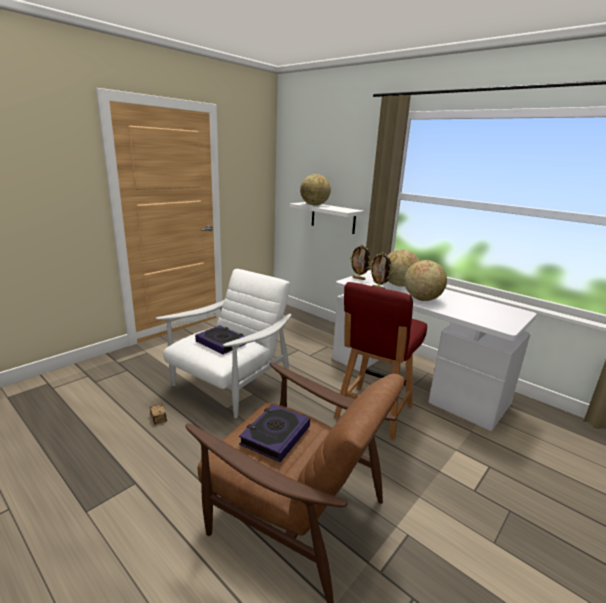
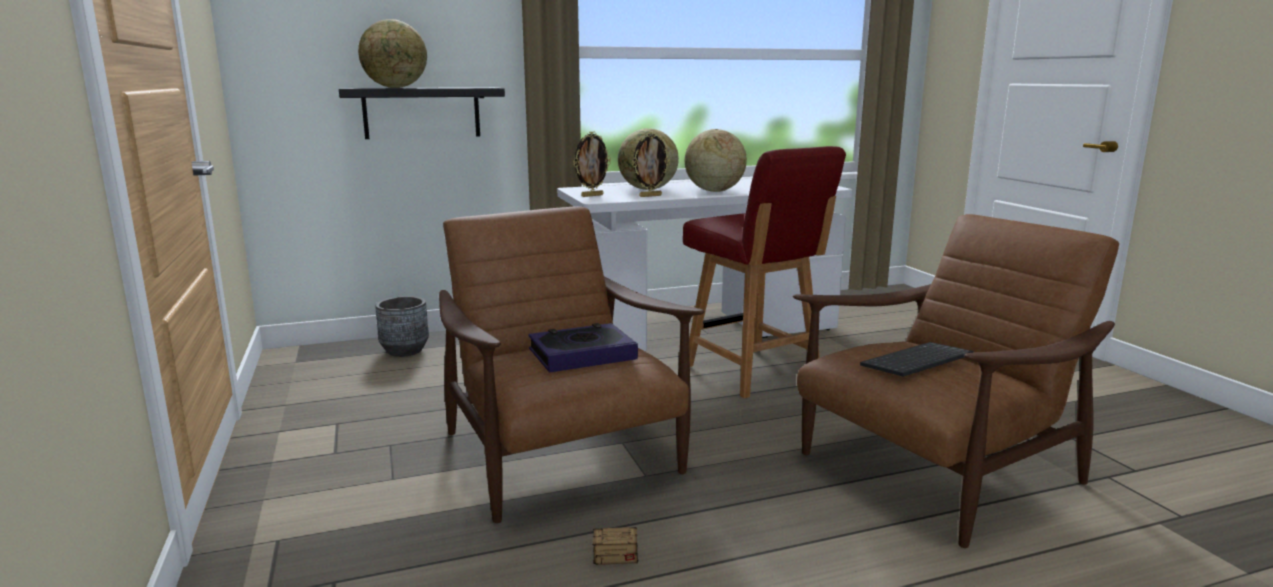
camera: 60 degrees left, 5 degrees down
white armchair [156,269,291,419] -> brown armchair [439,206,704,523]
book [239,404,310,462] -> keyboard [860,342,974,377]
white shelf [290,202,364,234] -> black shelf [339,87,505,139]
none -> grey planter [375,296,429,357]

